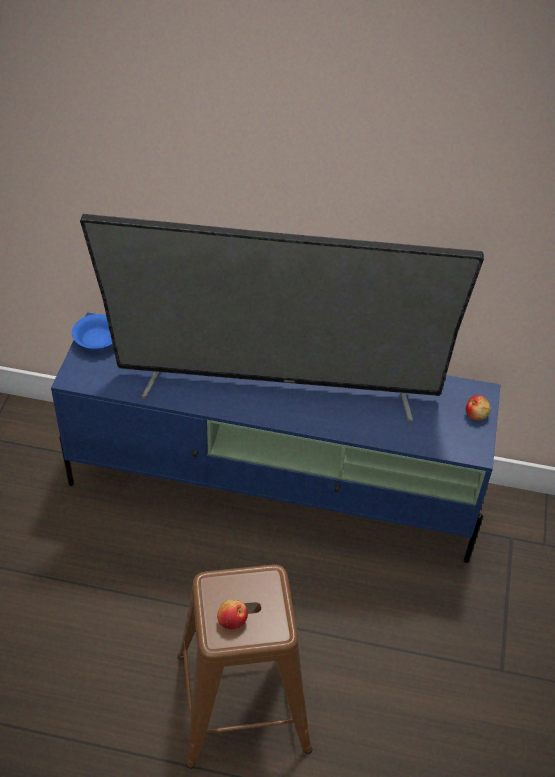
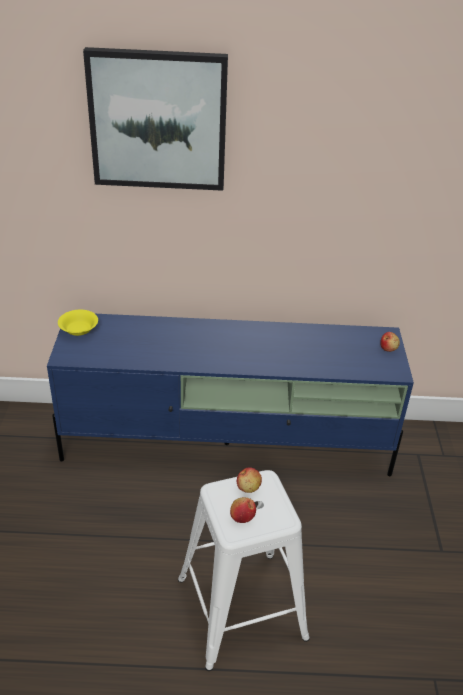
camera: 10 degrees left, 10 degrees down
blue bowl [72,314,112,350] -> yellow bowl [58,310,98,336]
television [80,214,484,422] -> none
brown stool [177,565,312,769] -> white stool [178,470,310,671]
none -> picture [83,47,228,191]
none -> apple [237,467,262,493]

